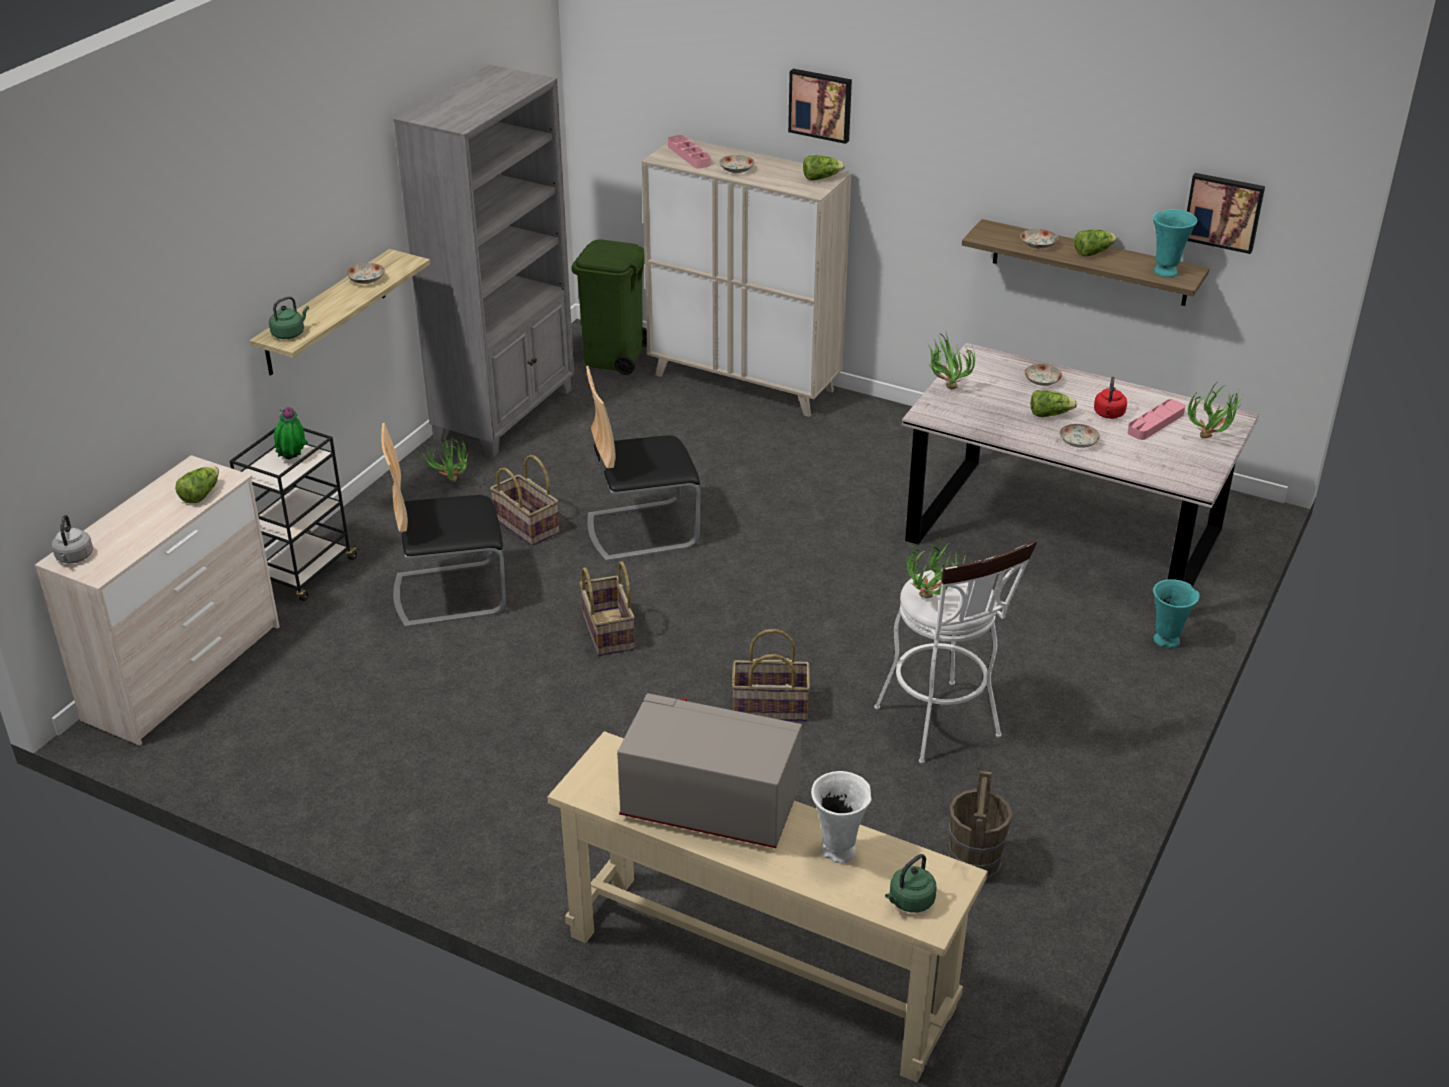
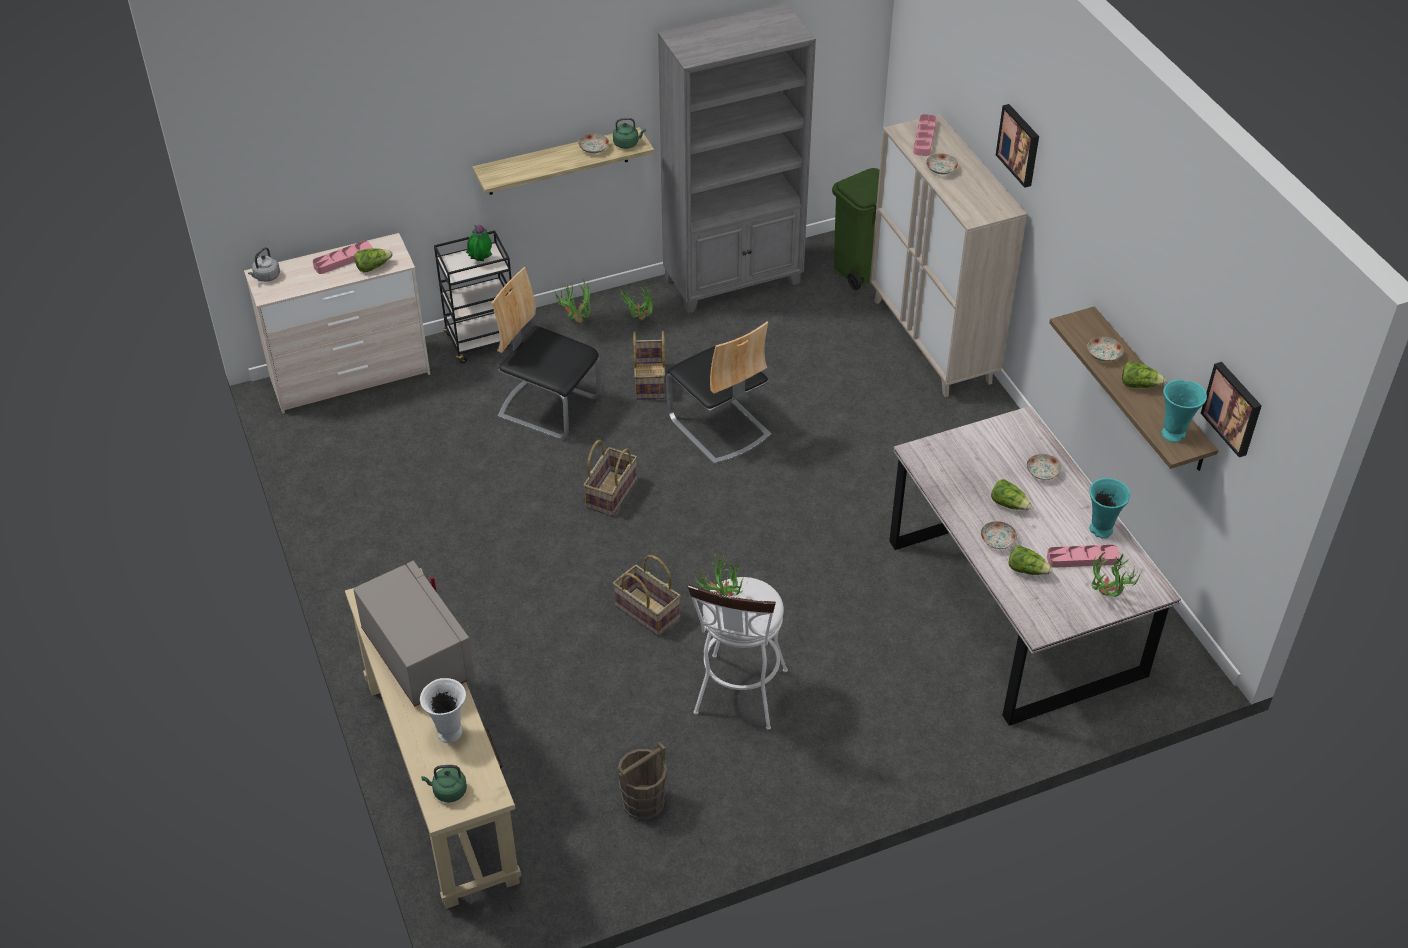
camera: 40 degrees right, 10 degrees up
green kettle [269,296,309,339] -> green kettle moved to [613,118,646,149]
chair [586,366,701,562] -> chair turned 150 degrees counterclockwise [666,321,771,464]
lettuce [803,155,845,180] -> lettuce moved to [1009,545,1053,575]
potted plant [927,333,975,390] -> potted plant moved to [553,279,591,323]
red kettle [1094,376,1127,419] -> none
turquoise vase [1153,579,1200,648] -> turquoise vase moved to [1089,478,1130,539]
none -> pink tray [313,241,372,274]

